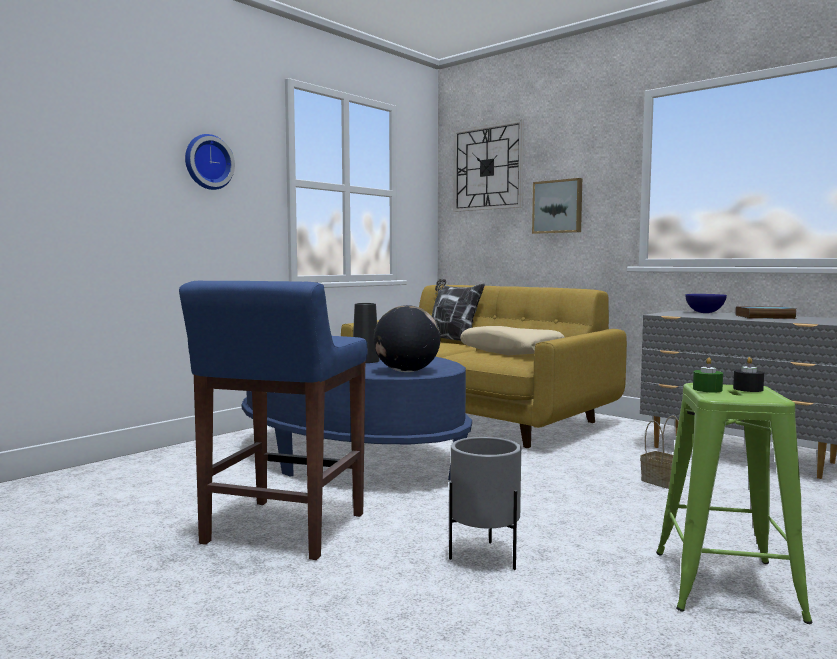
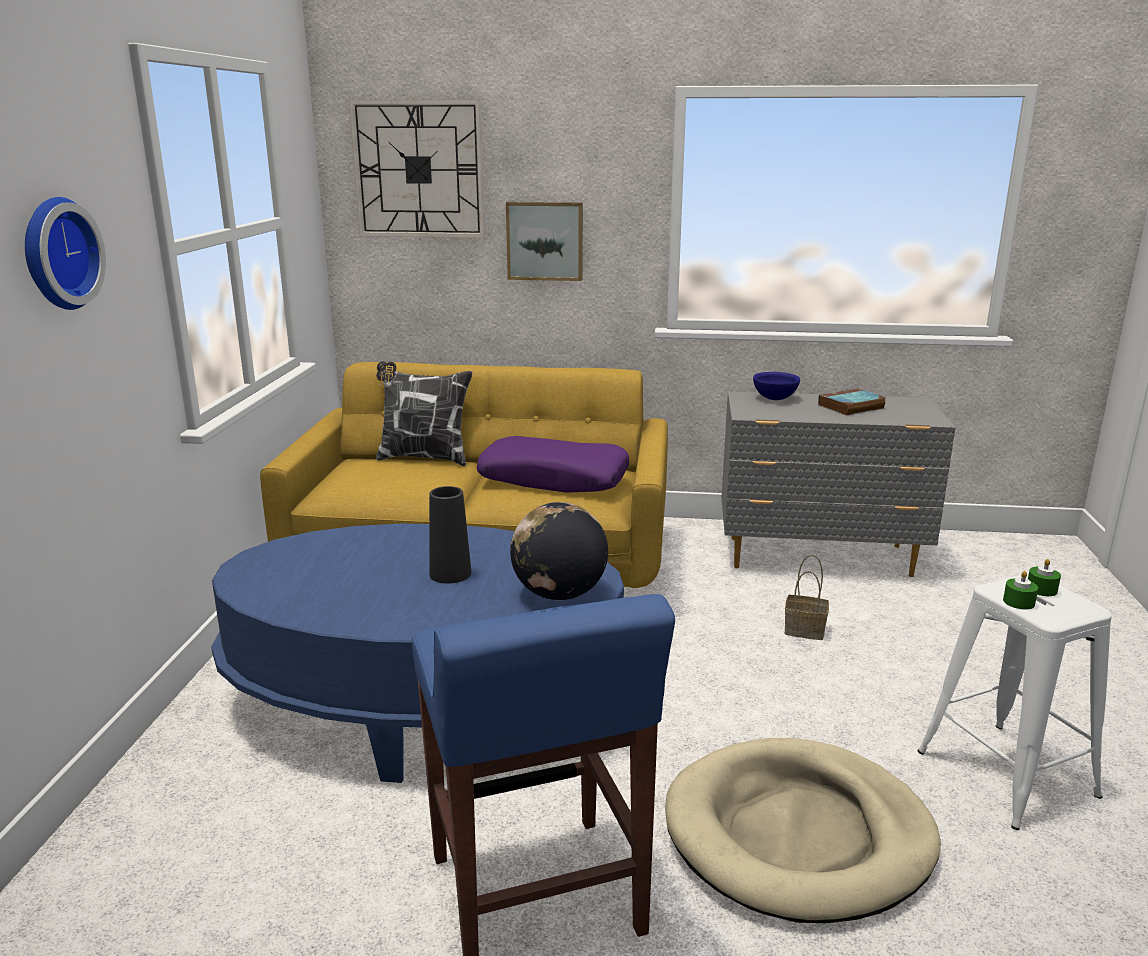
camera: 35 degrees left, 15 degrees up
grey planter [449,437,521,570] -> beige dog bed [665,738,941,923]
beige pillow [460,326,565,355] -> purple pillow [476,436,629,493]
green stool [656,383,813,624] -> white stool [918,574,1112,830]
black candle [733,357,764,392] -> green candle [1028,559,1061,596]

